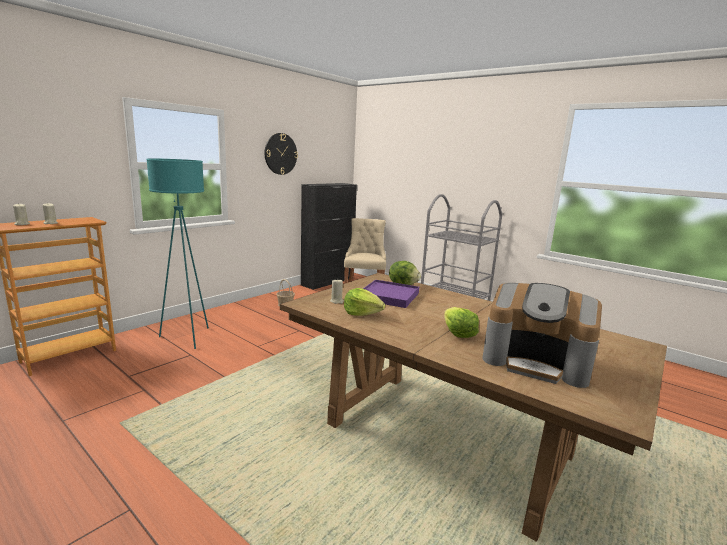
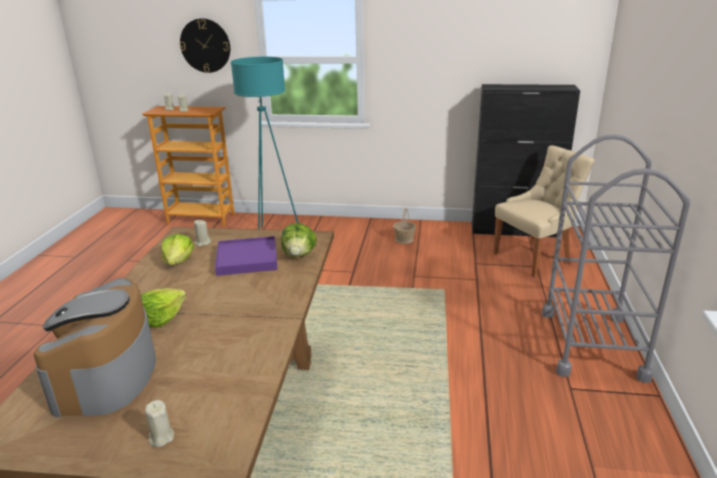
camera: 60 degrees right, 10 degrees up
wall clock [264,133,298,175] -> wall clock moved to [180,18,230,73]
none -> beige candle [145,400,174,447]

